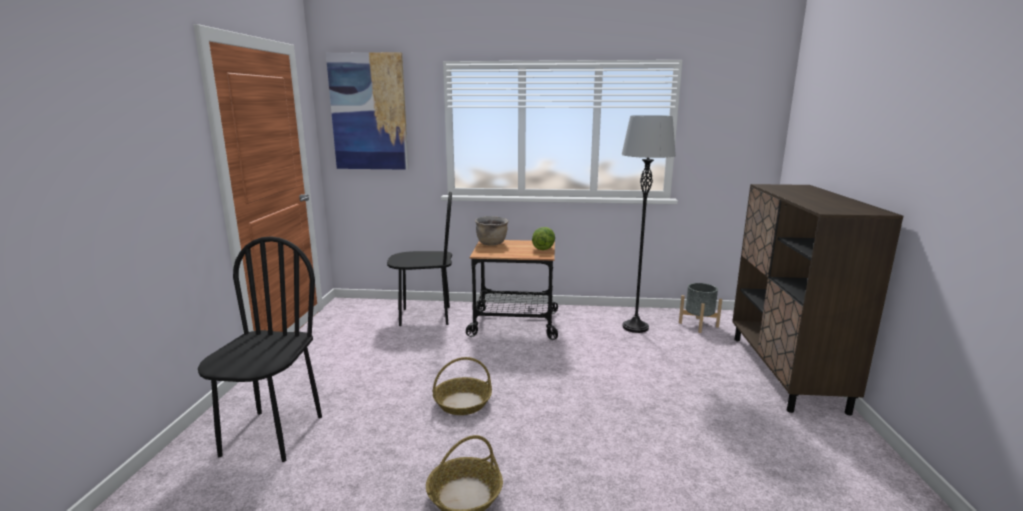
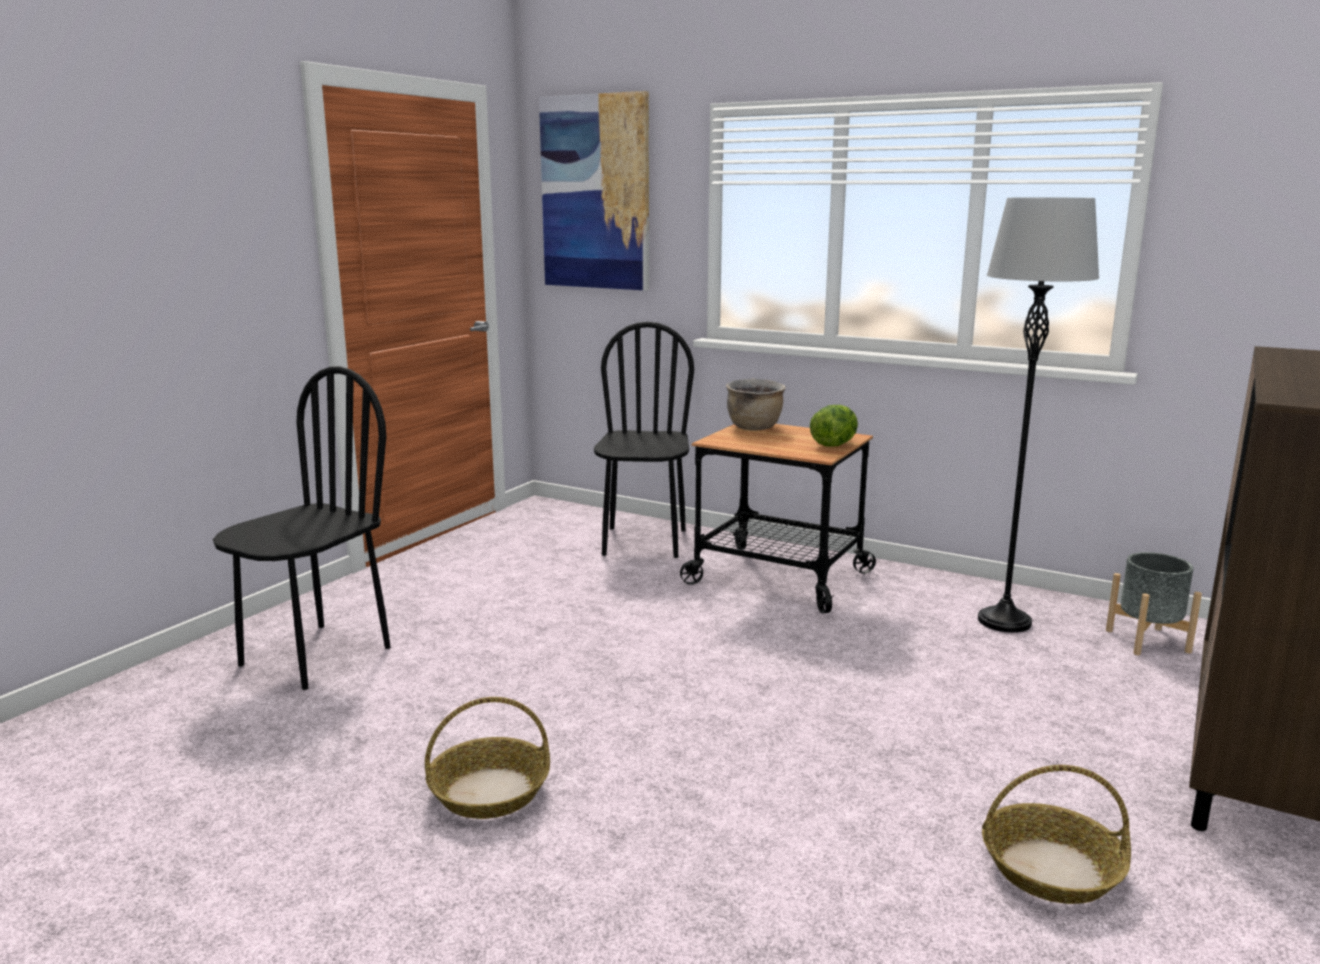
camera: 25 degrees right, 0 degrees up
black chair [387,192,452,326] -> black chair turned 105 degrees counterclockwise [594,322,694,558]
basket [432,357,492,415] -> basket moved to [982,765,1131,904]

